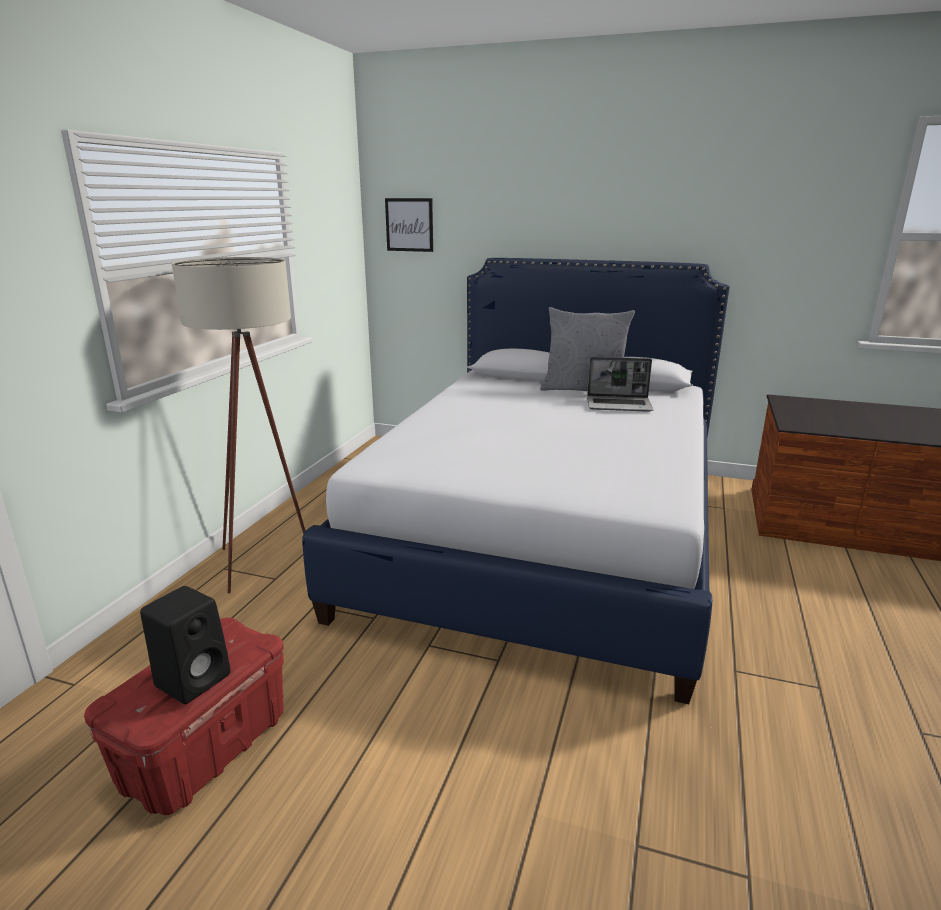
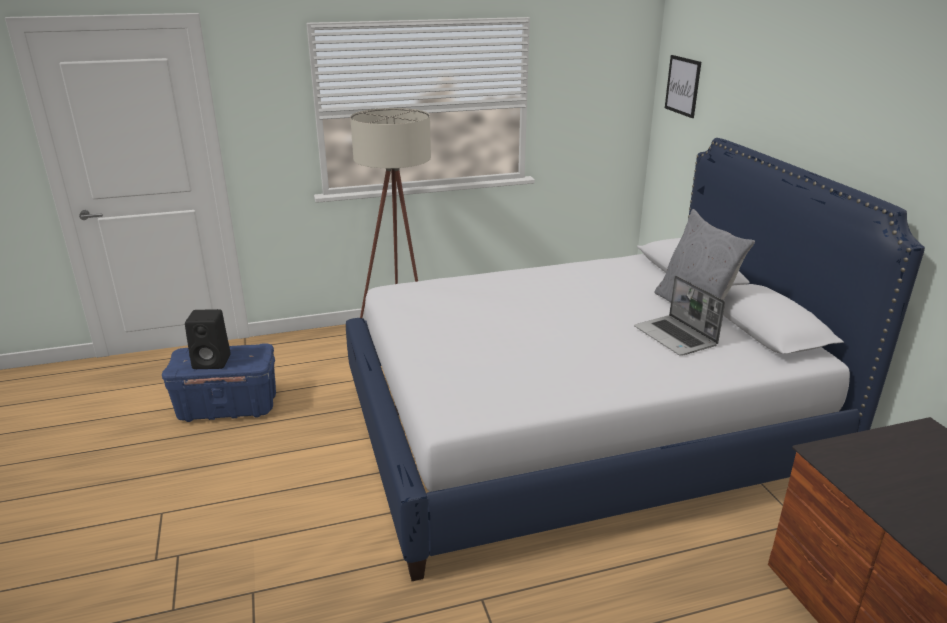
camera: 55 degrees right, 5 degrees up
red storage box [84,618,284,815] -> blue storage box [162,344,276,422]

